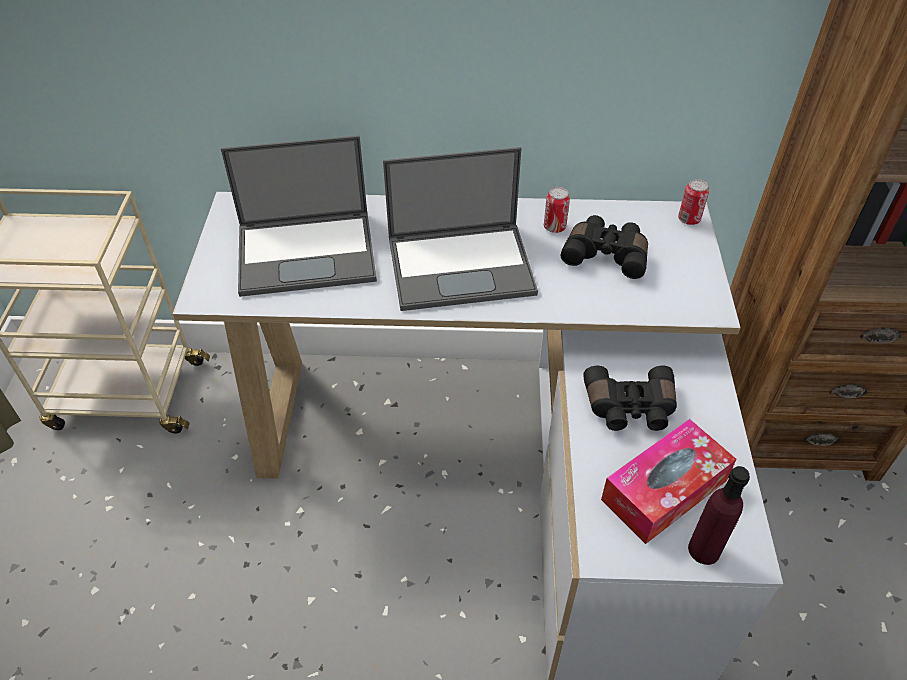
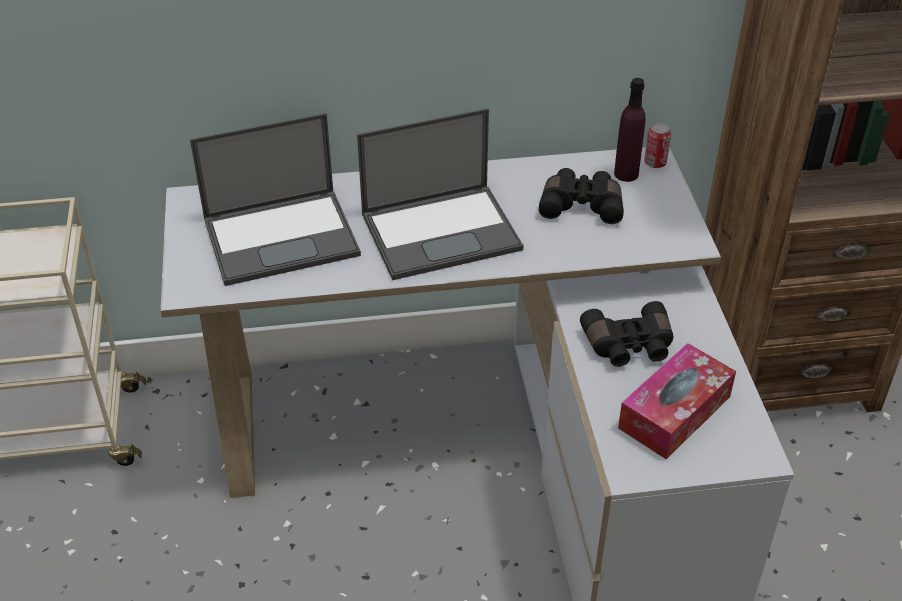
camera: 10 degrees left, 5 degrees down
can [544,187,570,233] -> none
purple bottle [688,466,750,565] -> purple bottle moved to [614,78,646,182]

